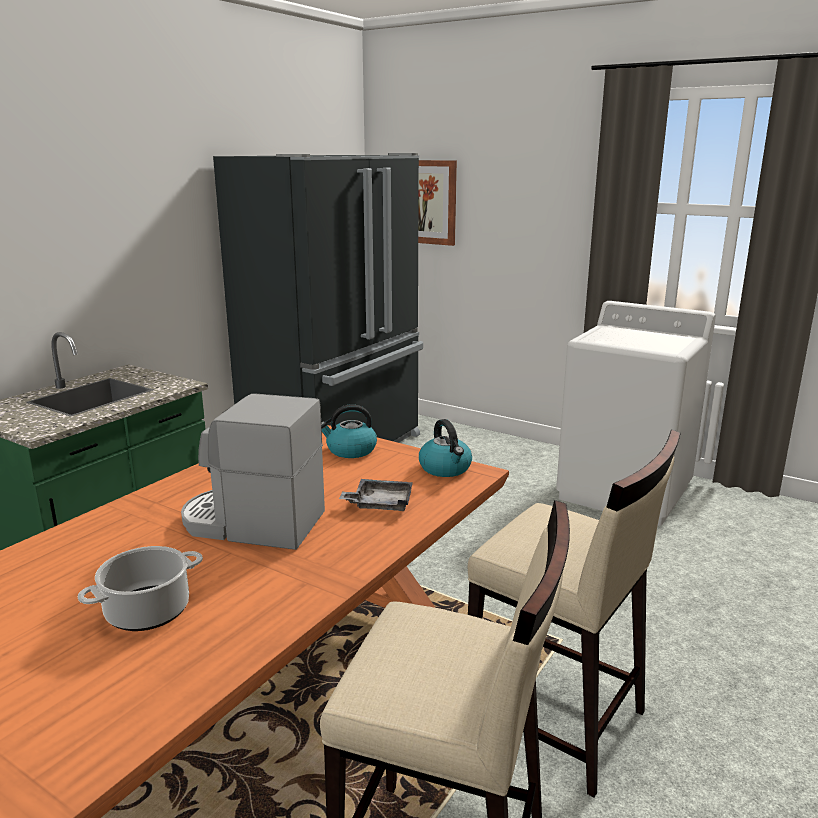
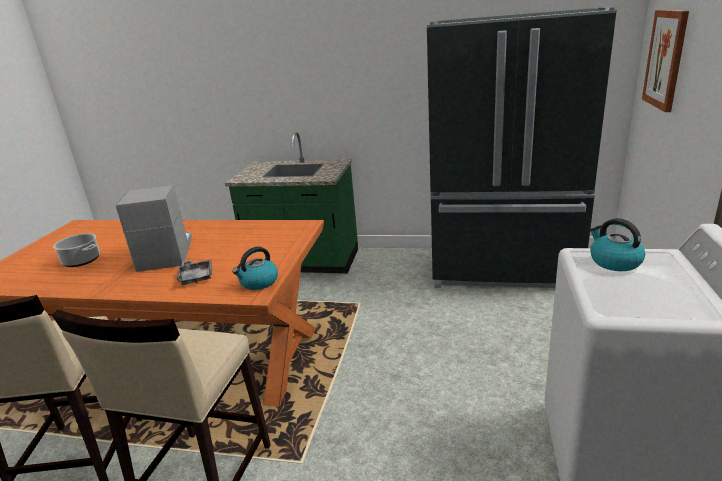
camera: 70 degrees right, 5 degrees up
kettle [321,404,377,458] -> kettle moved to [589,218,645,271]

